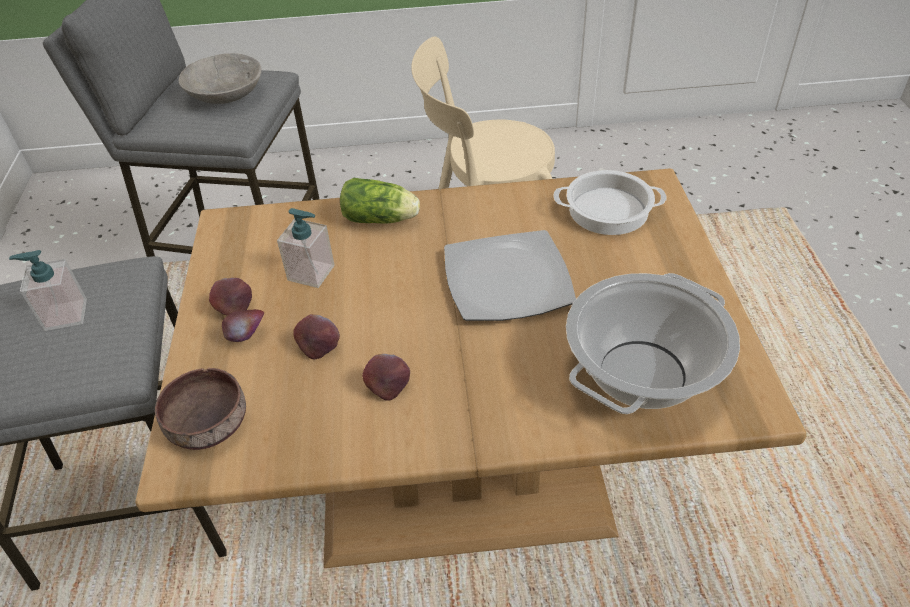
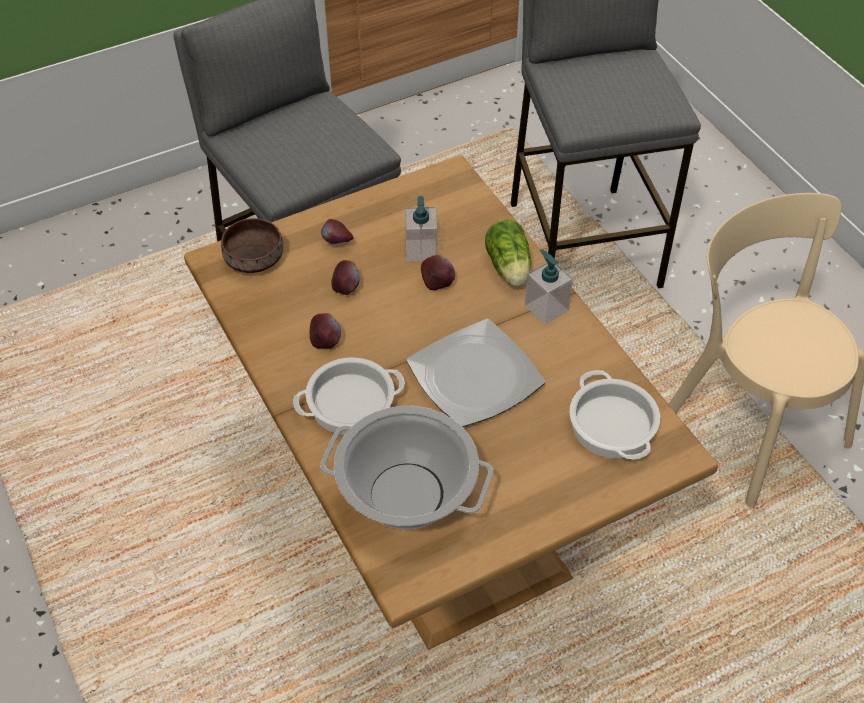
camera: 65 degrees right, 5 degrees up
soap dispenser [9,250,87,331] -> soap dispenser moved to [525,249,573,325]
grey bowl [179,53,262,104] -> none
apple [209,278,252,316] -> apple moved to [421,255,455,290]
none -> cooking pot [293,358,405,435]

